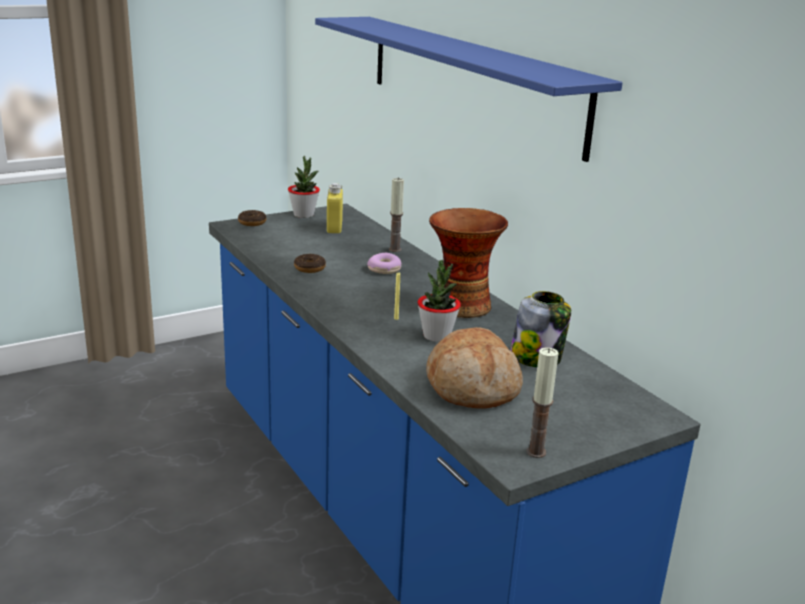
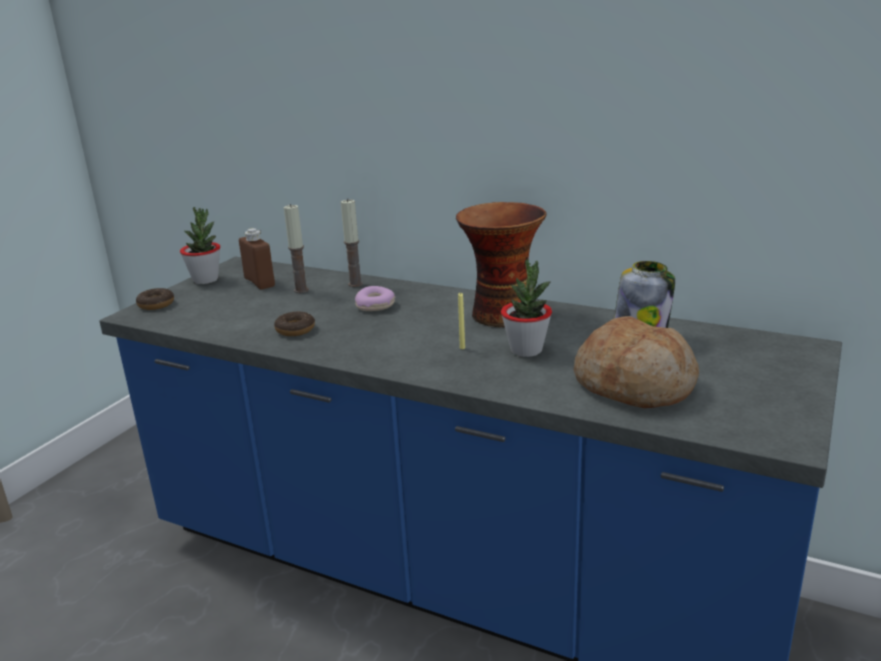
camera: 30 degrees left, 0 degrees up
blue shelf [315,17,623,162] -> none
yellow bottle [327,183,343,234] -> brown bottle [239,228,275,289]
candle [527,348,558,458] -> candle moved to [284,204,309,293]

